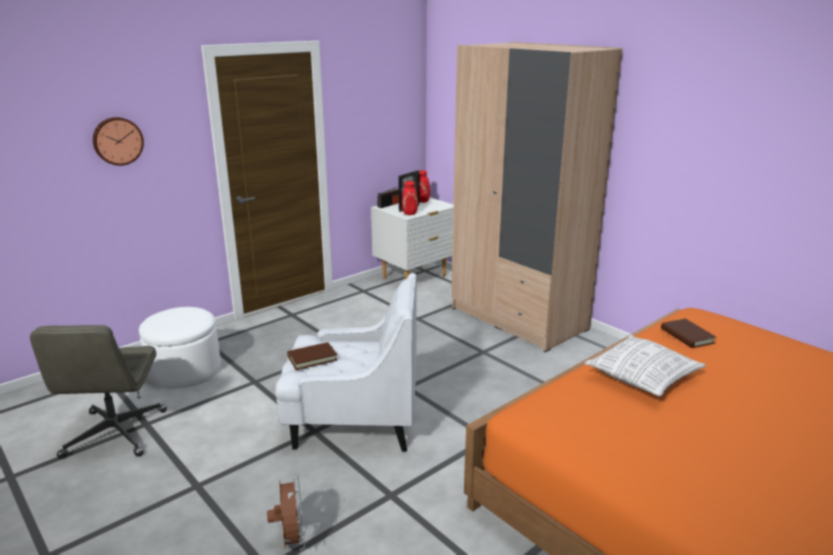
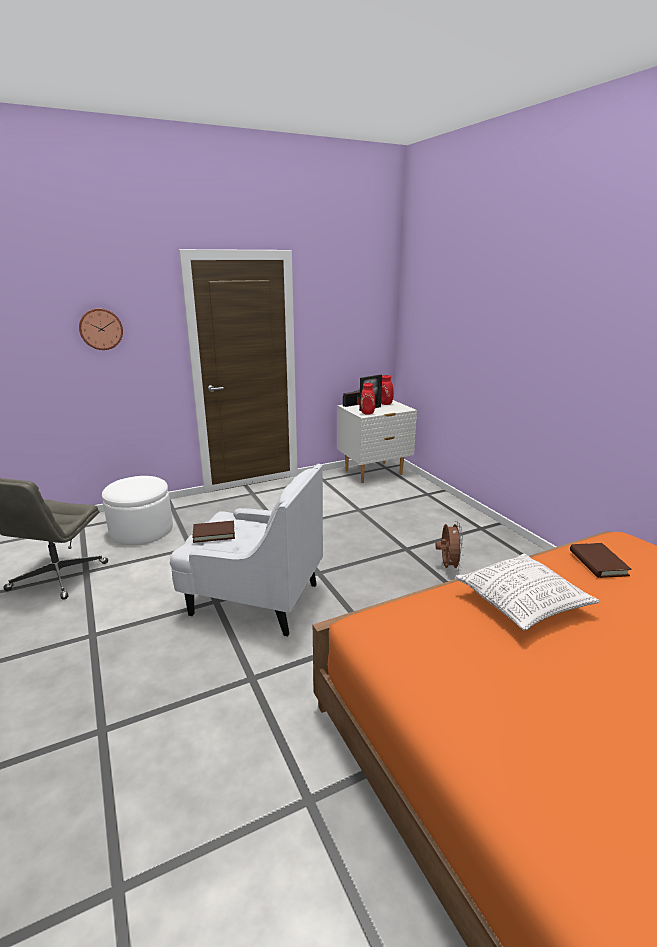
camera: 15 degrees right, 0 degrees up
brown fan [267,474,305,550] -> brown fan moved to [435,521,464,571]
beige wardrobe [451,42,623,352] -> none

